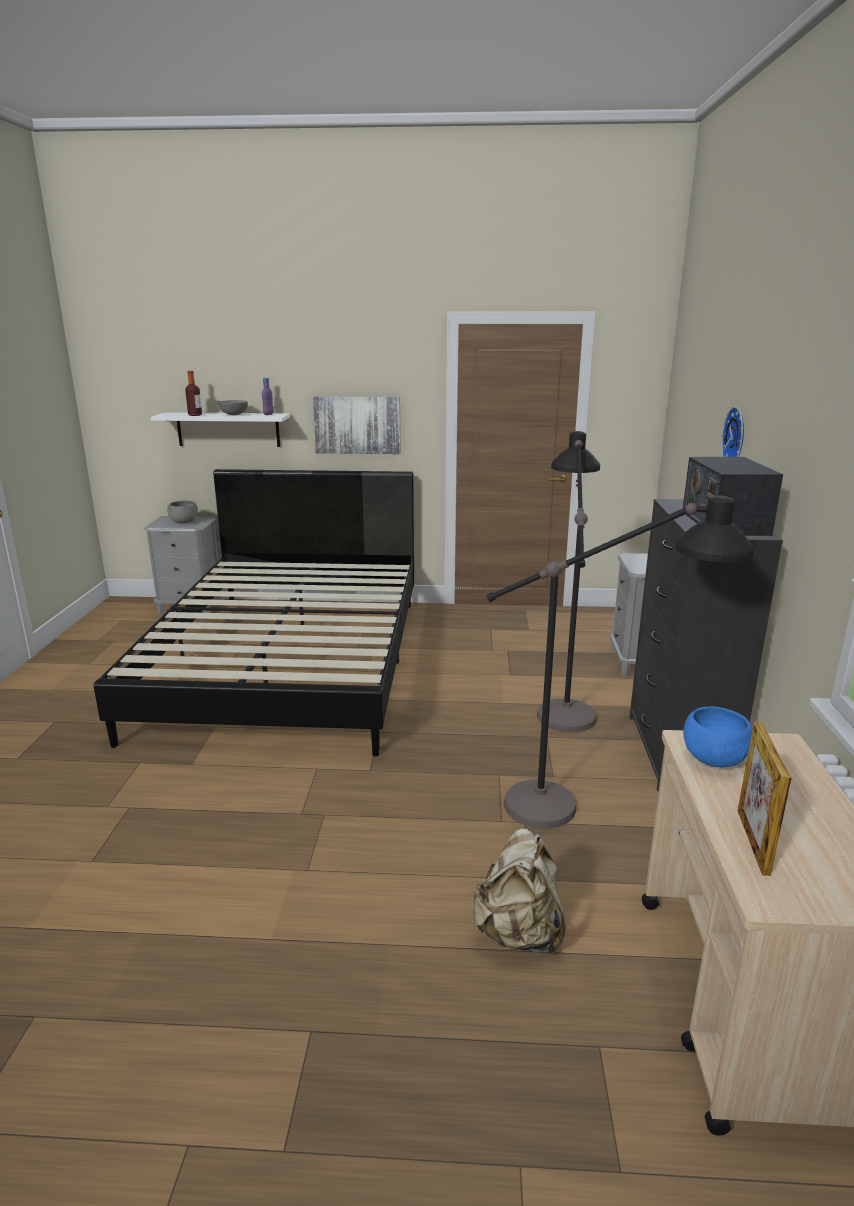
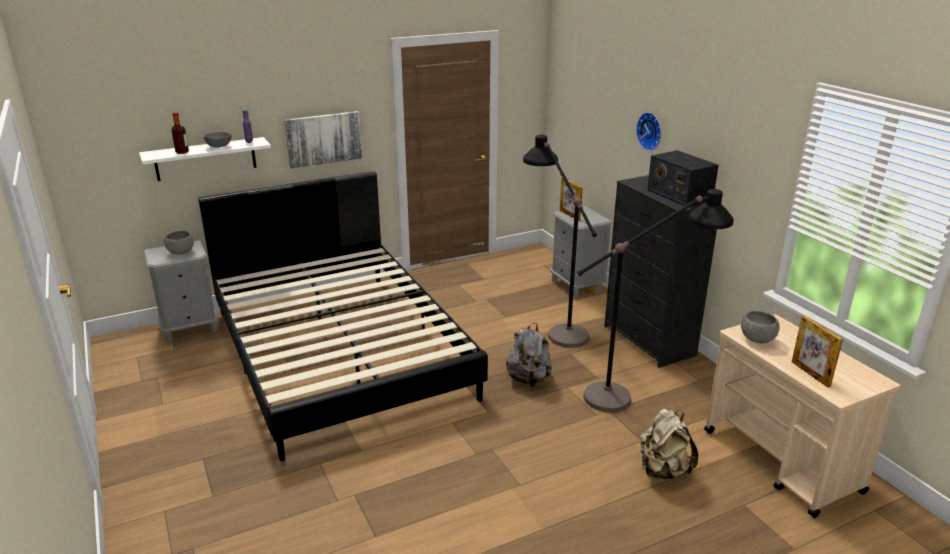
camera: 30 degrees left, 5 degrees up
blue bowl [683,707,753,767] -> grey bowl [741,311,780,344]
none -> grey backpack [506,323,552,387]
none -> picture frame [560,178,583,221]

